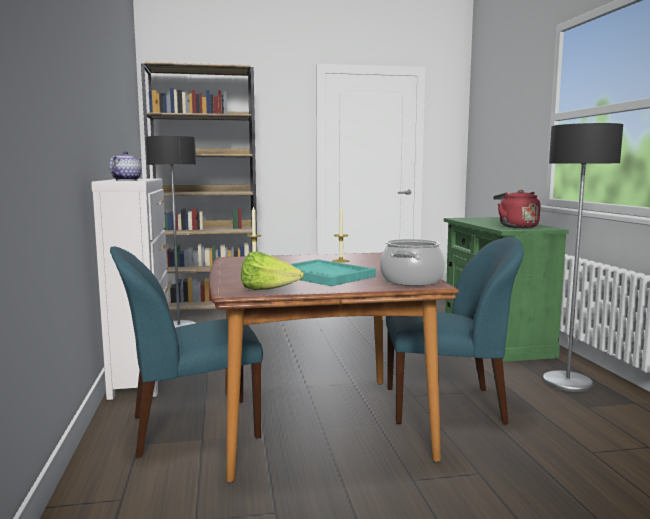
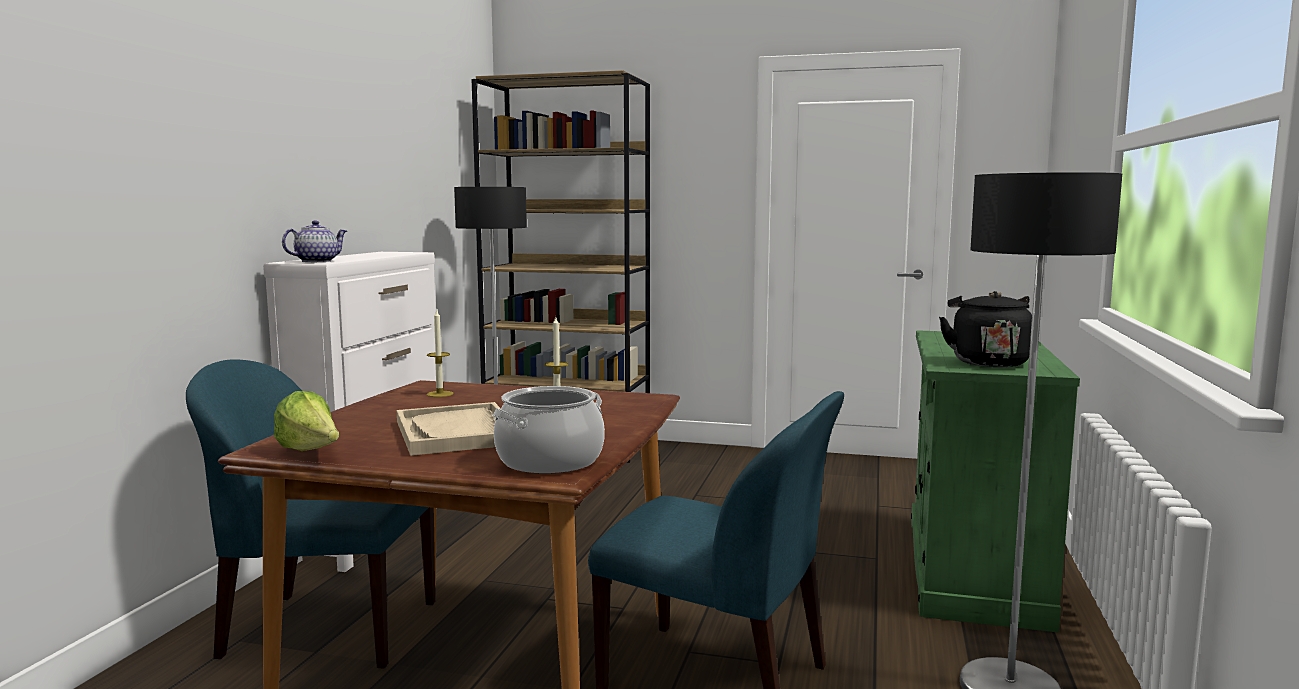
camera: 25 degrees right, 0 degrees up
turquoise tray [291,259,376,286] -> beige tray [397,402,501,456]
red kettle [493,190,540,228] -> black kettle [939,291,1032,367]

